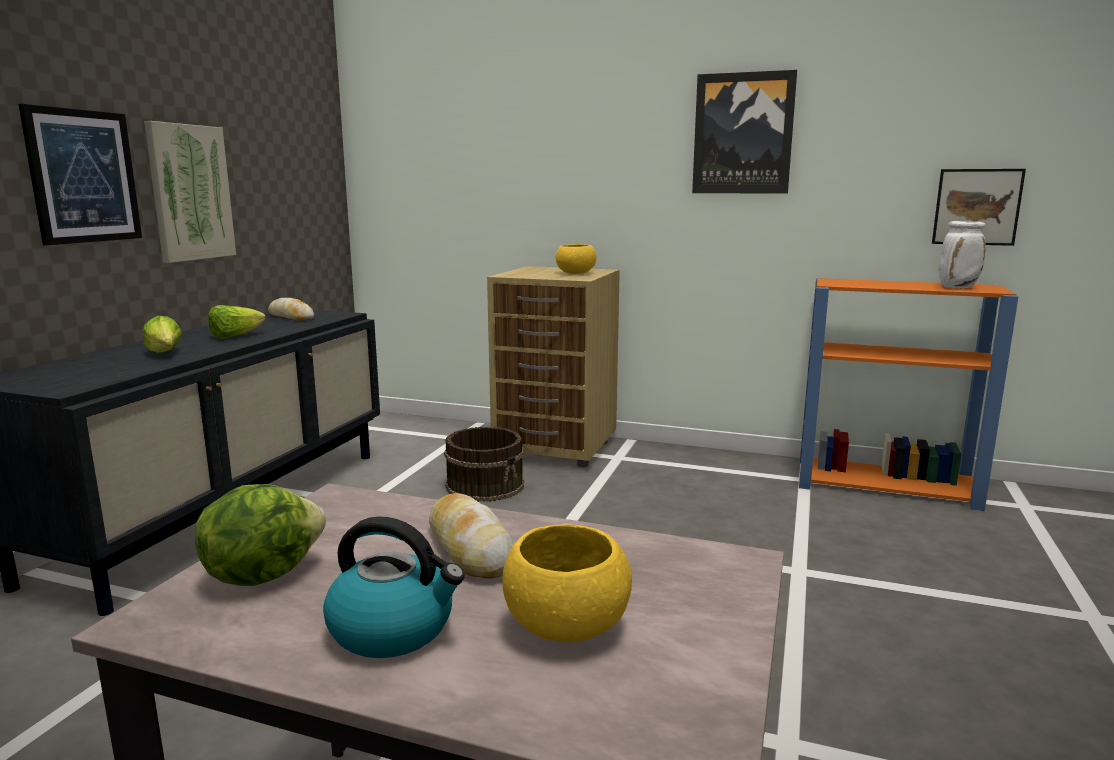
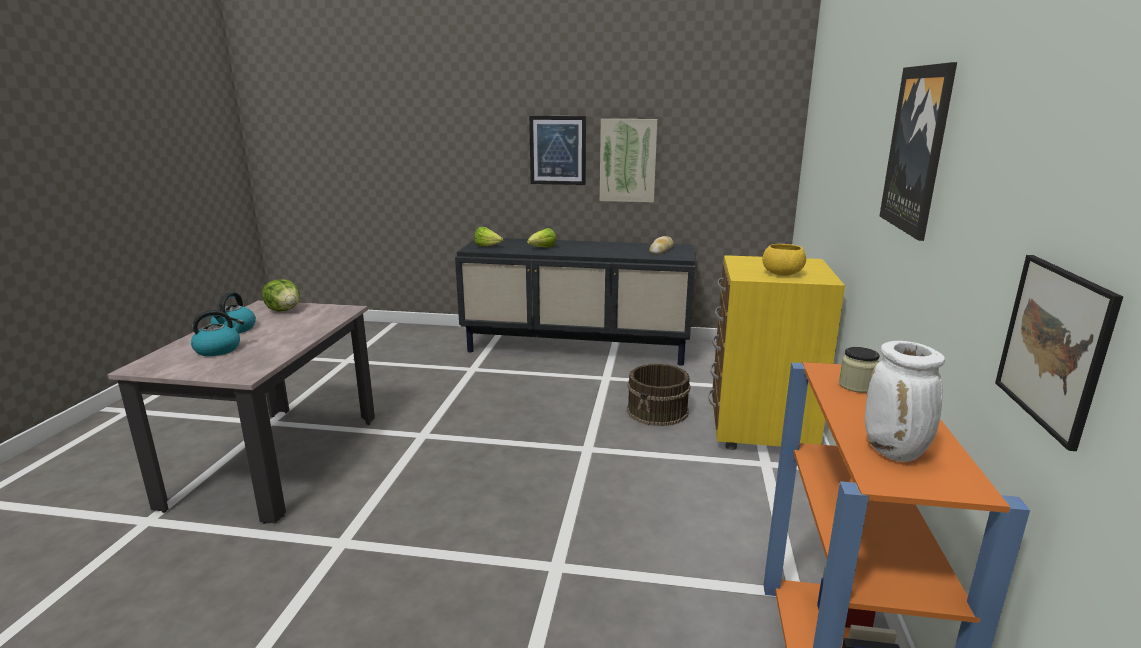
camera: 80 degrees right, 5 degrees up
lettuce [208,305,266,338] -> lettuce moved to [475,227,503,246]
bread [429,493,514,579] -> none
brown dresser [487,266,620,467] -> yellow dresser [708,255,845,450]
yellow bowl [502,524,632,642] -> kettle [191,310,244,356]
none -> jar [839,347,880,393]

